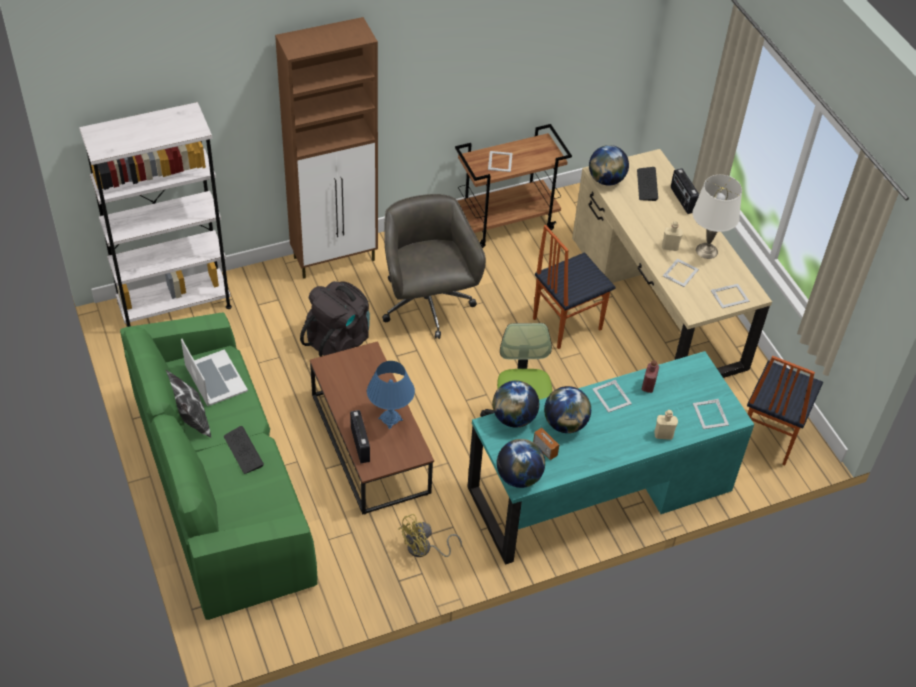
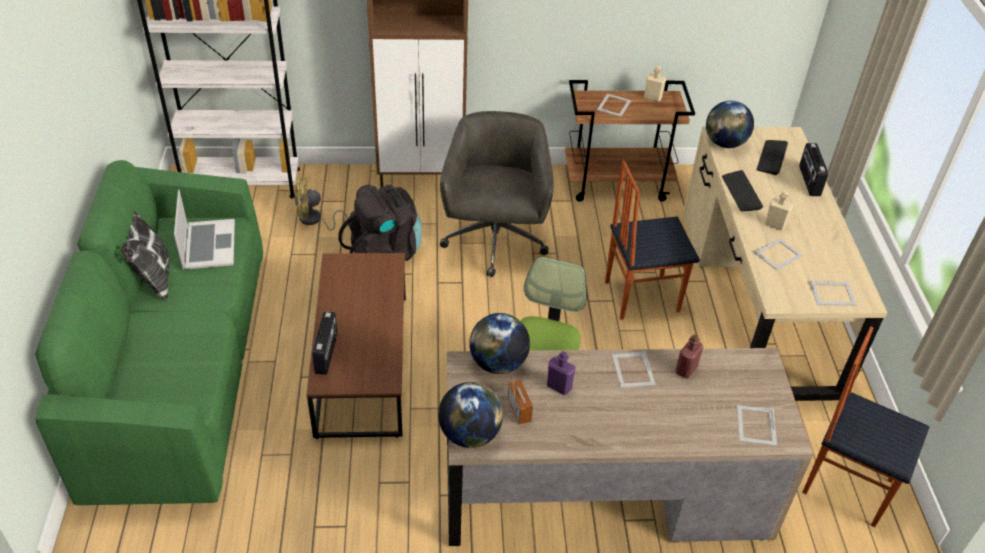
camera: 20 degrees right, 5 degrees down
keyboard [224,426,264,474] -> keyboard moved to [722,170,763,211]
blue table lamp [367,361,415,429] -> none
yellow fan [398,514,462,557] -> yellow fan moved to [294,178,348,231]
turquoise desk [467,351,754,565] -> brown desk [447,348,813,546]
globe [544,386,591,433] -> purple bottle [547,351,576,395]
beige bottle [654,410,678,440] -> beige bottle moved to [644,66,666,102]
white table lamp [693,175,742,259] -> none
chair [747,356,823,466] -> chair turned 75 degrees clockwise [802,326,929,527]

